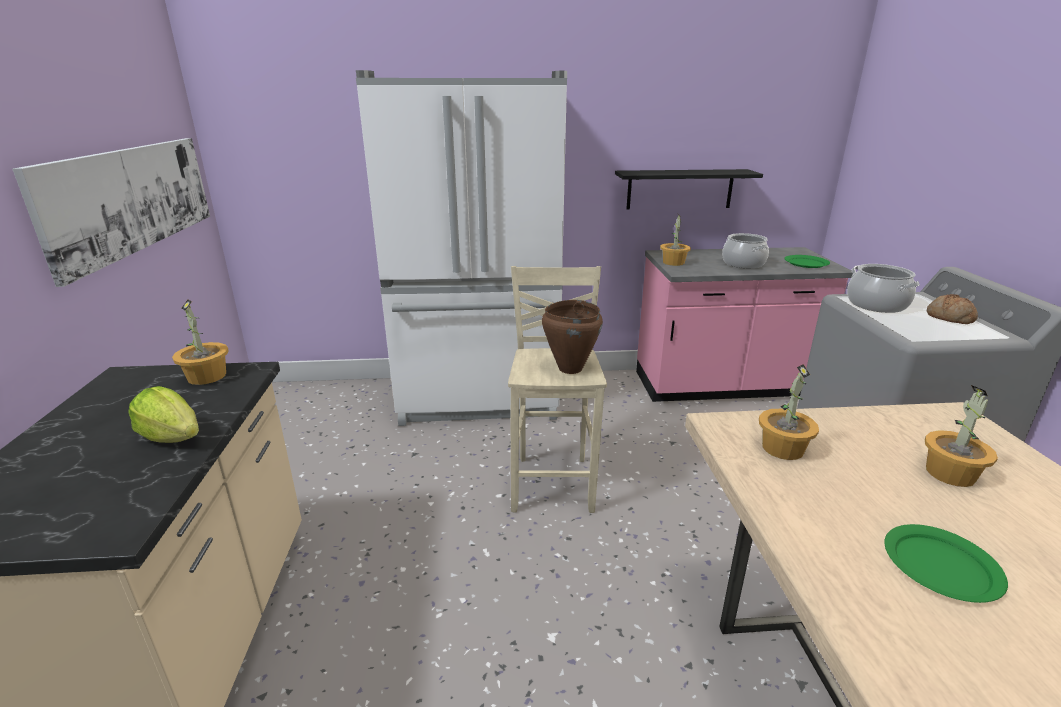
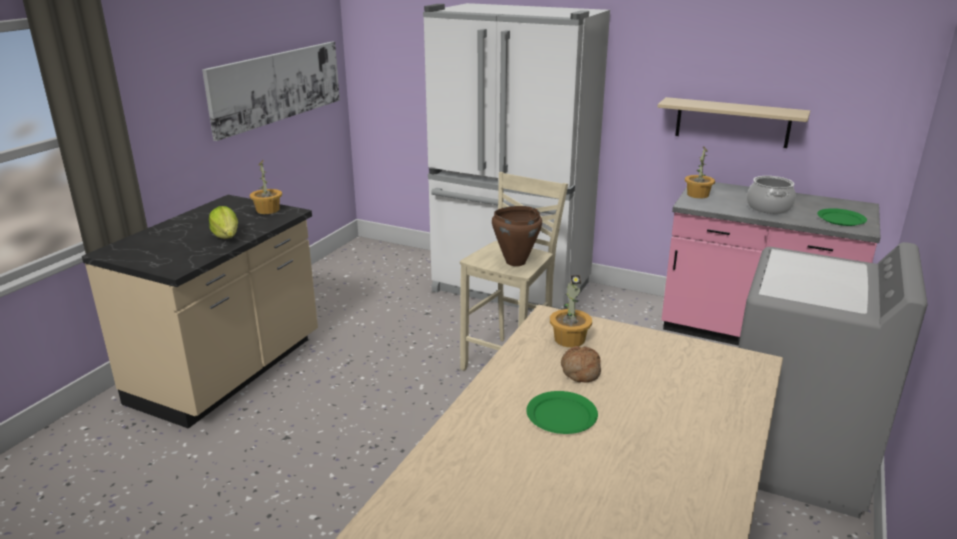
camera: 30 degrees right, 0 degrees up
black shelf [615,169,763,209] -> beige shelf [657,97,810,148]
cooking pot [847,264,920,313] -> none
potted plant [925,385,998,487] -> none
bread [927,294,978,324] -> bread moved to [561,346,601,383]

